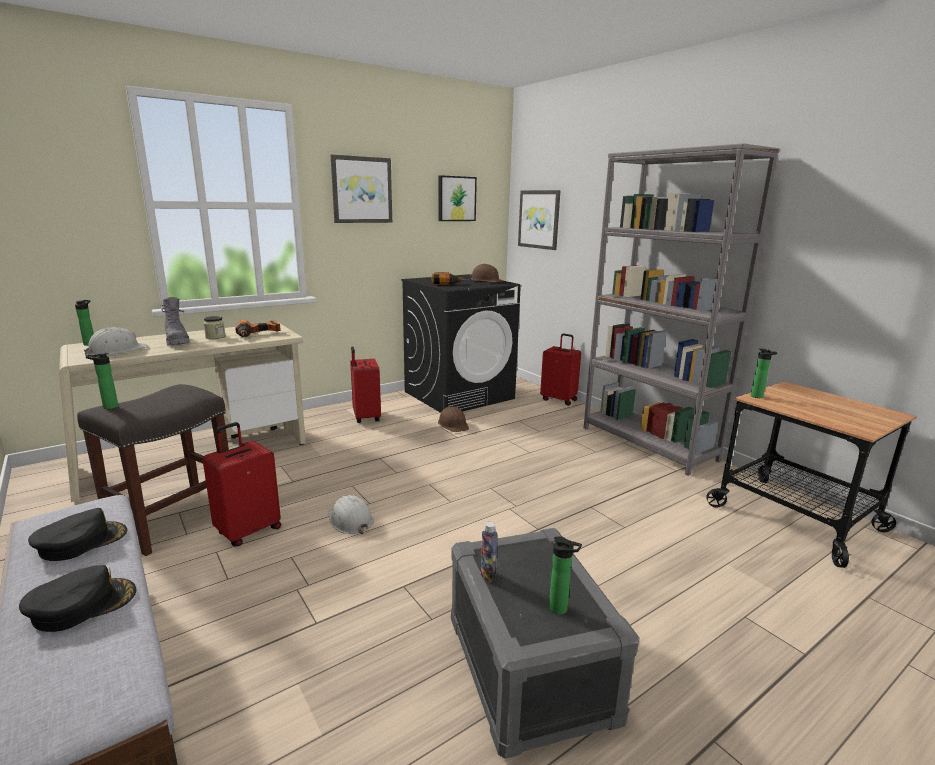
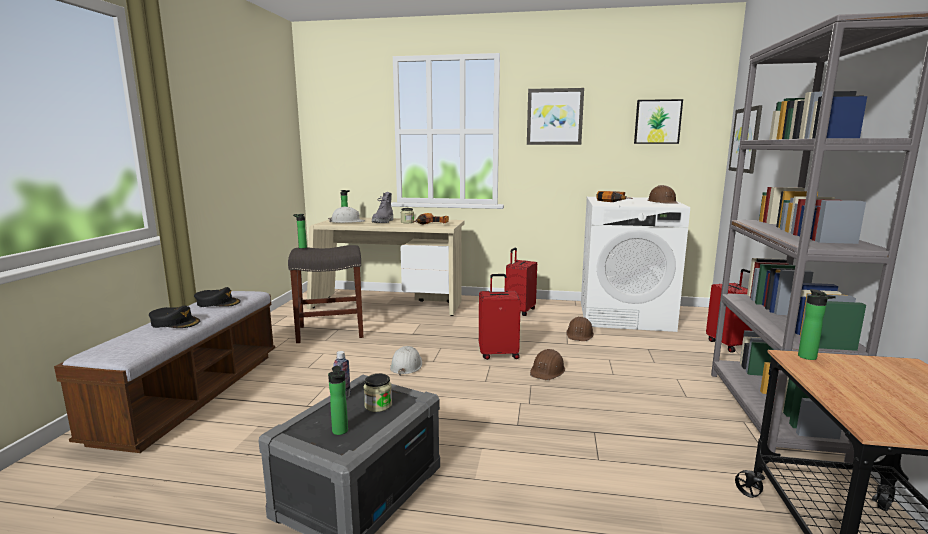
camera: 45 degrees right, 5 degrees down
red suitcase [203,422,281,546] -> red suitcase moved to [479,274,521,360]
black washing machine [401,274,521,413] -> white washing machine [581,197,690,332]
none -> jar [363,374,392,412]
none -> brown hard hat [530,349,565,380]

